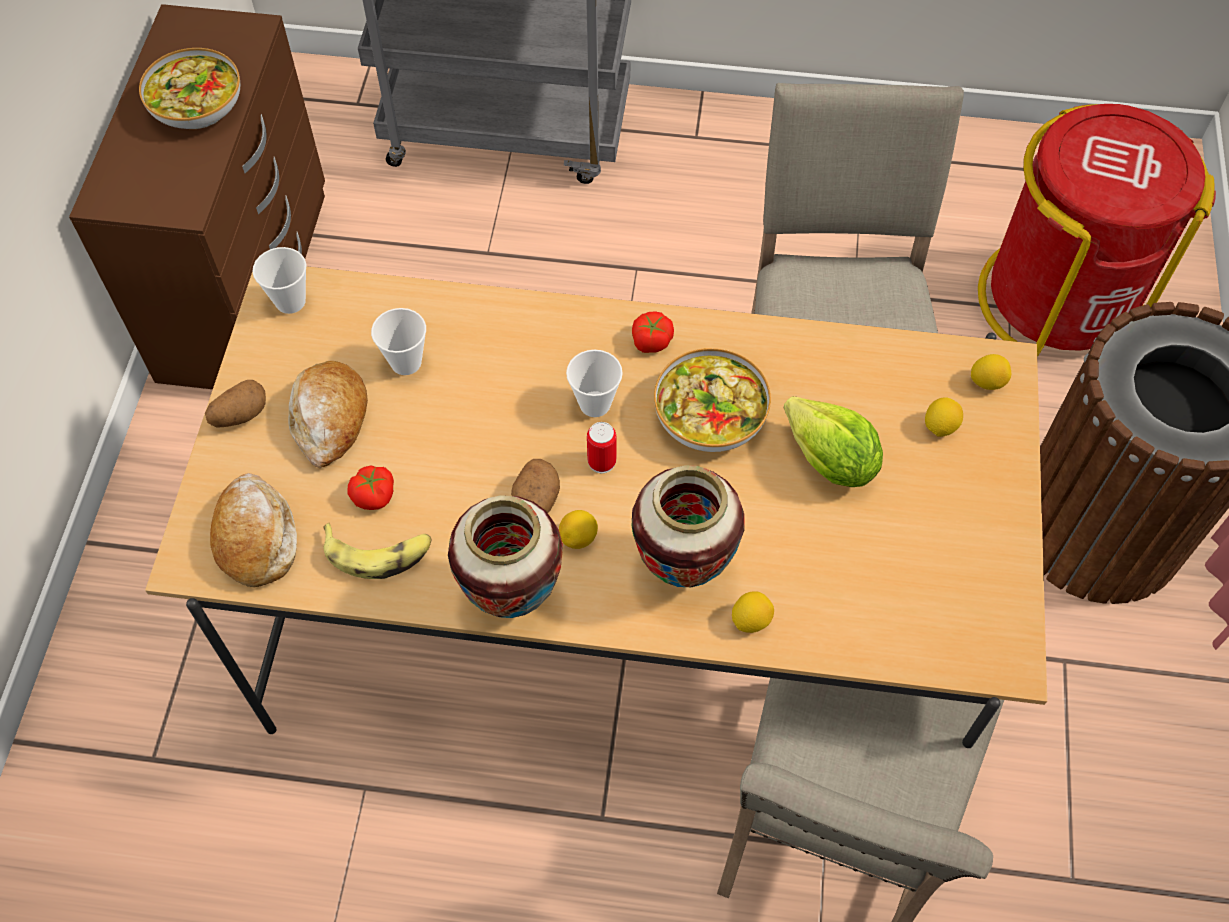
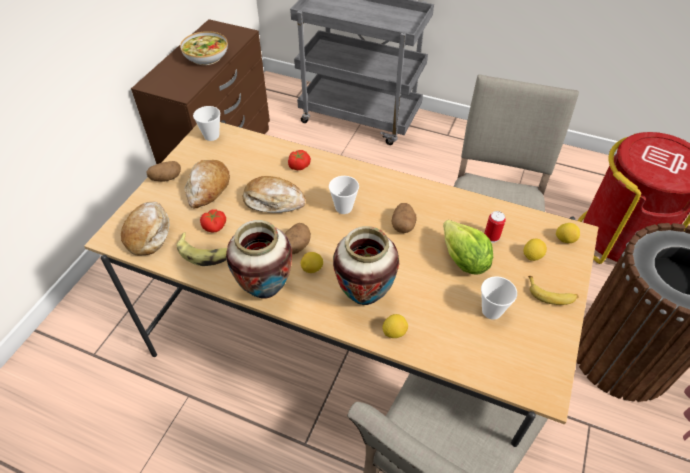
camera: 15 degrees right, 10 degrees down
cup [371,308,426,375] -> cup moved to [481,276,517,320]
can [587,422,616,473] -> can moved to [484,211,506,243]
tomato [632,312,674,353] -> tomato moved to [288,150,311,170]
bowl [654,348,771,452] -> potato [392,203,417,233]
none -> bread [242,176,305,213]
none -> banana [528,276,579,305]

